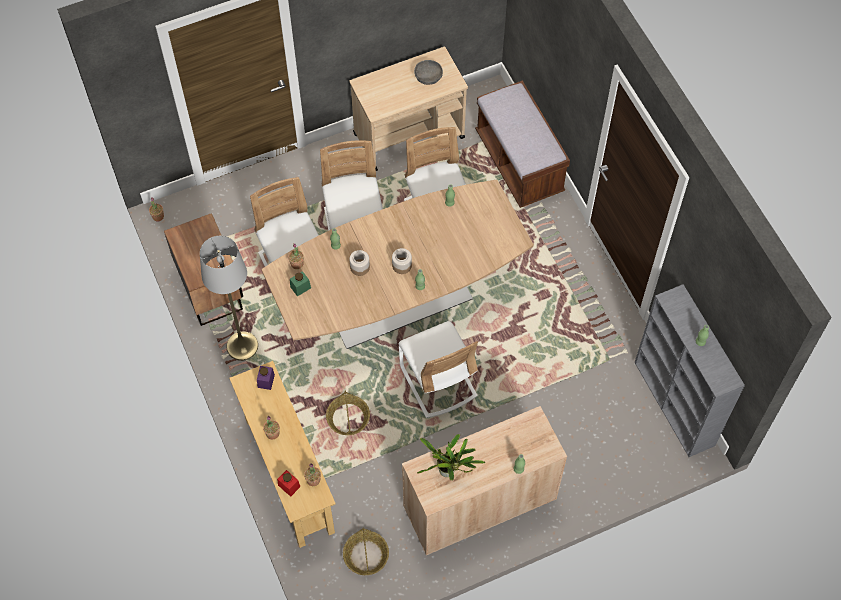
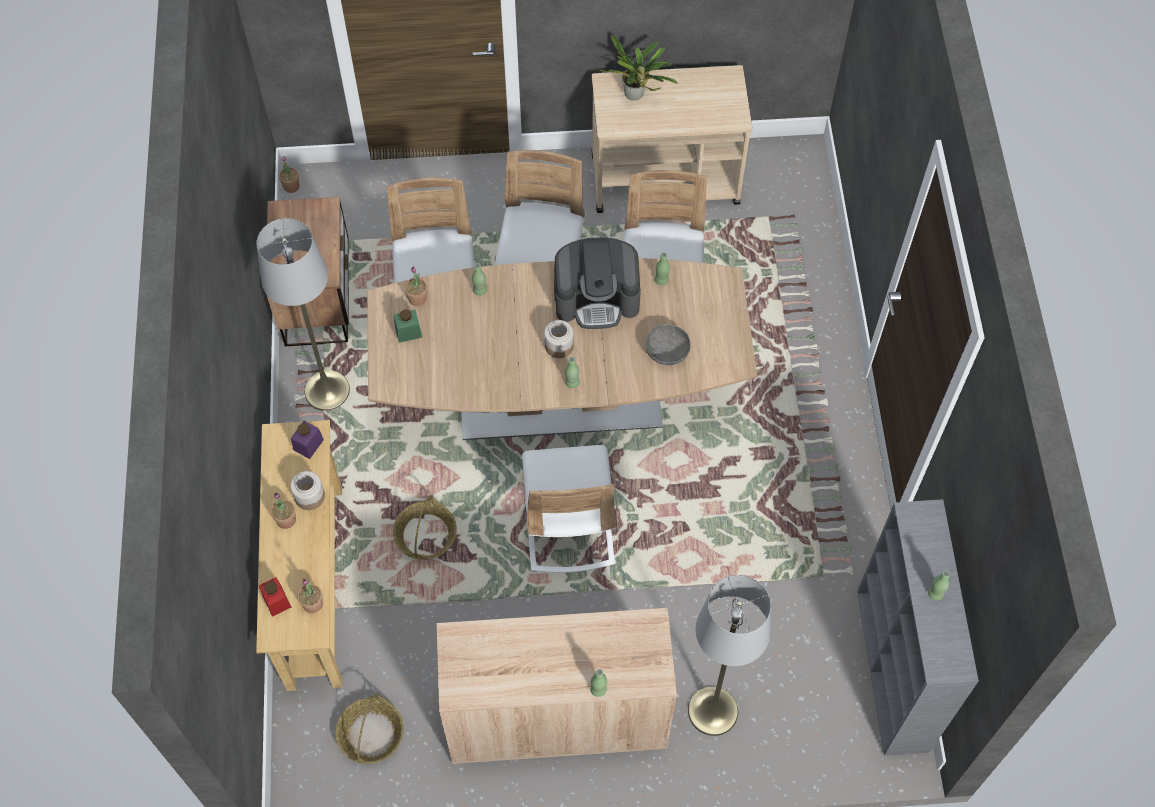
camera: 20 degrees right, 0 degrees up
jar [349,250,370,276] -> jar moved to [290,471,325,510]
grey bowl [414,60,443,85] -> grey bowl moved to [645,324,691,365]
potted plant [417,434,485,481] -> potted plant moved to [593,35,678,101]
brown bench [475,80,570,208] -> none
none -> coffee machine [554,237,641,329]
none -> grey floor lamp [688,575,771,736]

